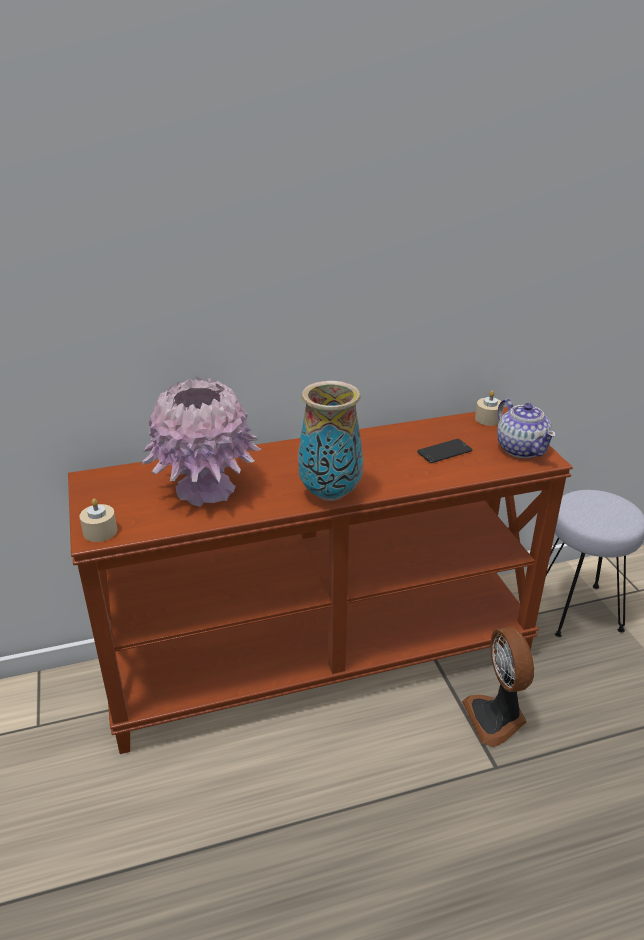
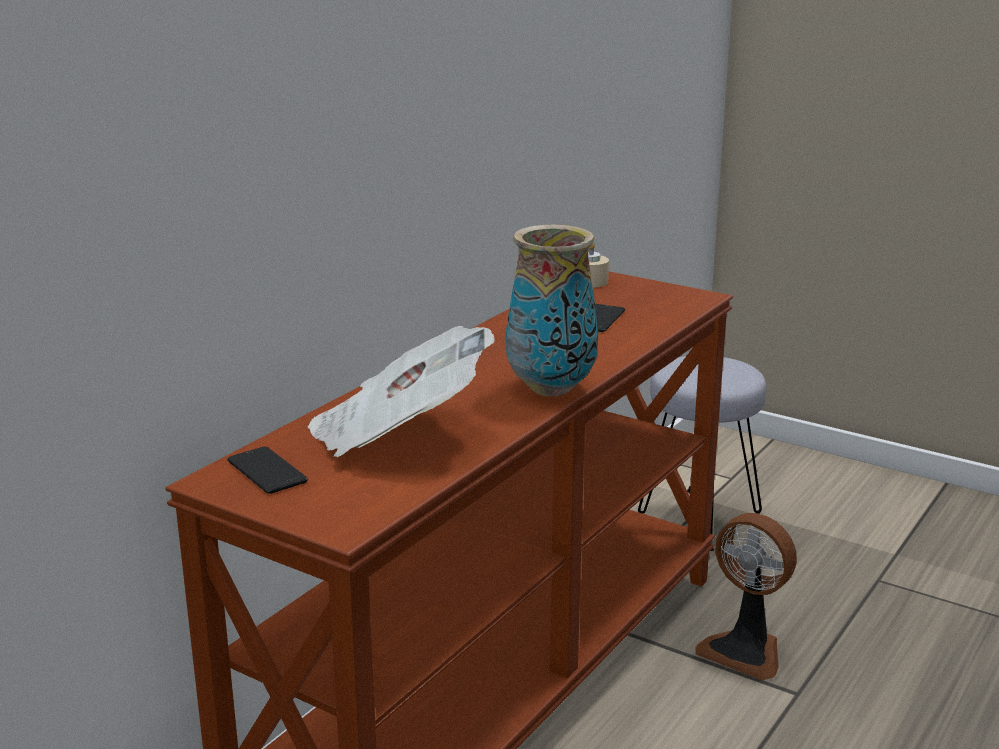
camera: 40 degrees left, 10 degrees down
beige candle [79,499,117,542] -> none
pink vase [142,377,262,507] -> newspaper [308,326,495,457]
teapot [497,399,556,458] -> none
none -> phone [227,447,308,494]

